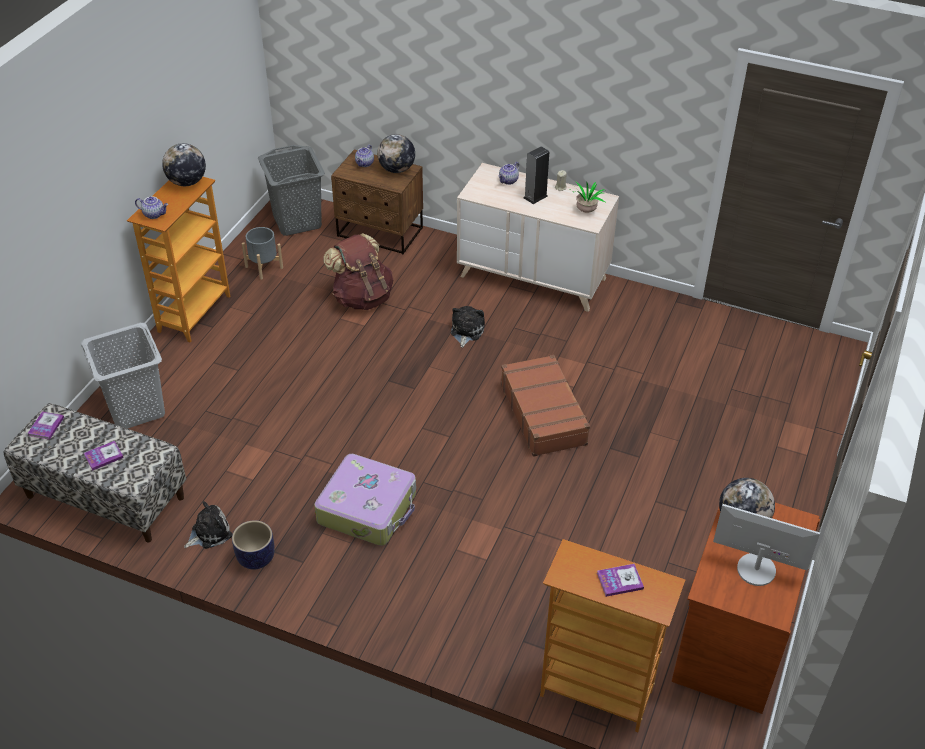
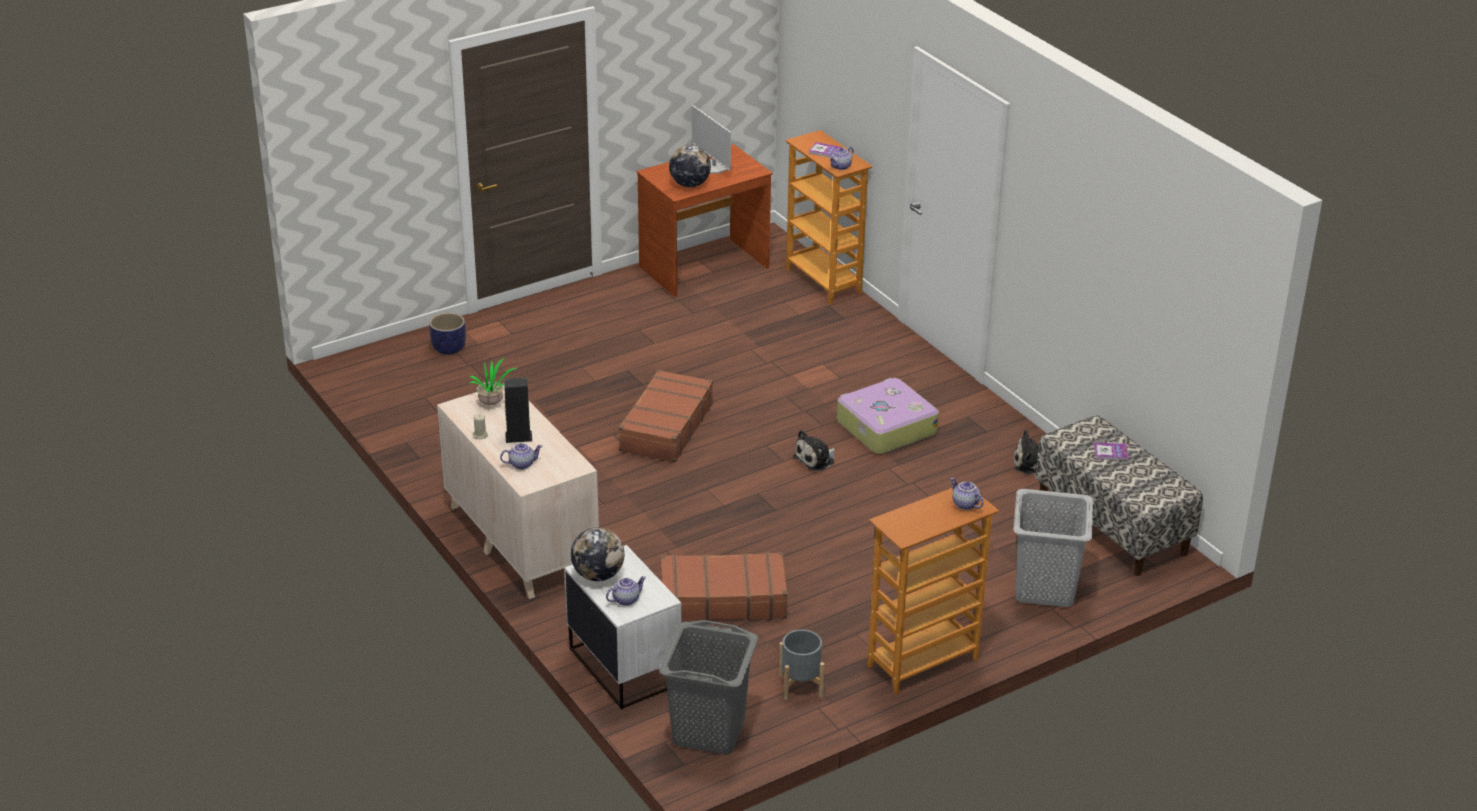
camera: 145 degrees left, 10 degrees down
book [27,411,64,440] -> none
globe [162,143,206,186] -> none
planter [232,520,275,570] -> planter moved to [429,313,466,355]
brown backpack [324,233,393,310] -> brown suitcase [661,552,788,621]
brown nightstand [331,150,423,254] -> white nightstand [564,545,681,710]
plush toy [451,306,485,348] -> plush toy moved to [793,430,836,471]
none -> teapot [829,147,854,170]

